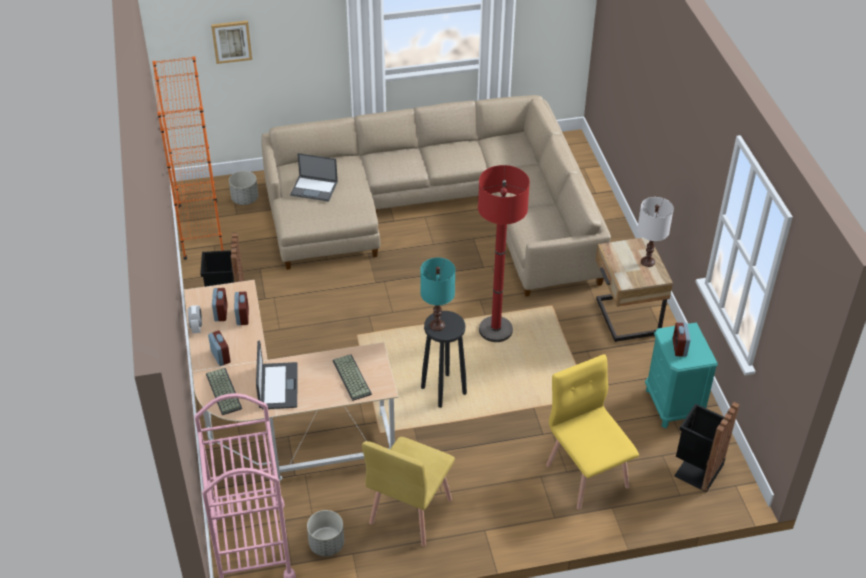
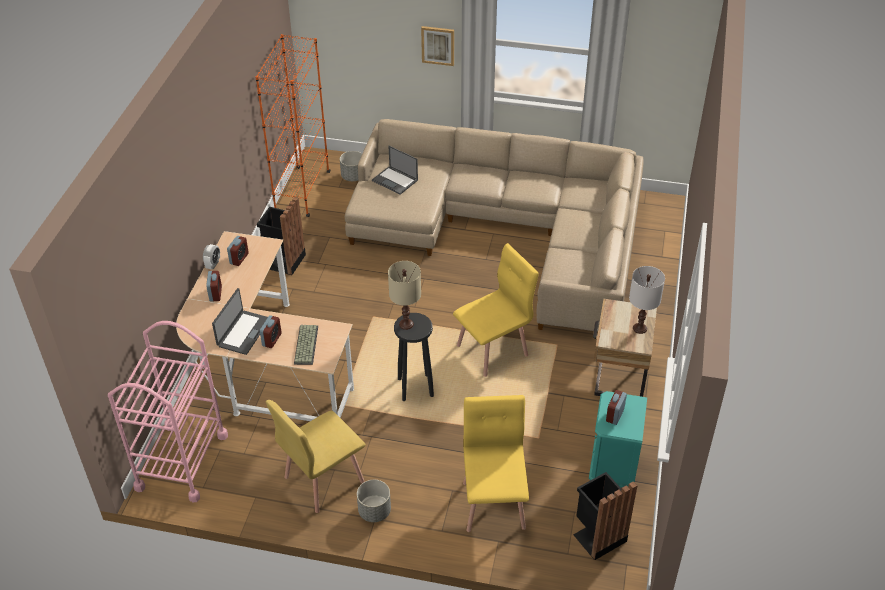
camera: 25 degrees right, 0 degrees up
keyboard [206,368,242,415] -> none
picture [211,20,252,64] -> picture moved to [421,26,454,66]
alarm clock [234,292,249,325] -> alarm clock moved to [260,315,282,348]
grey planter [307,510,344,556] -> grey planter moved to [357,480,391,522]
turquoise table lamp [420,258,455,331] -> beige table lamp [388,261,421,330]
red floor lamp [478,165,530,342] -> yellow chair [453,243,539,377]

